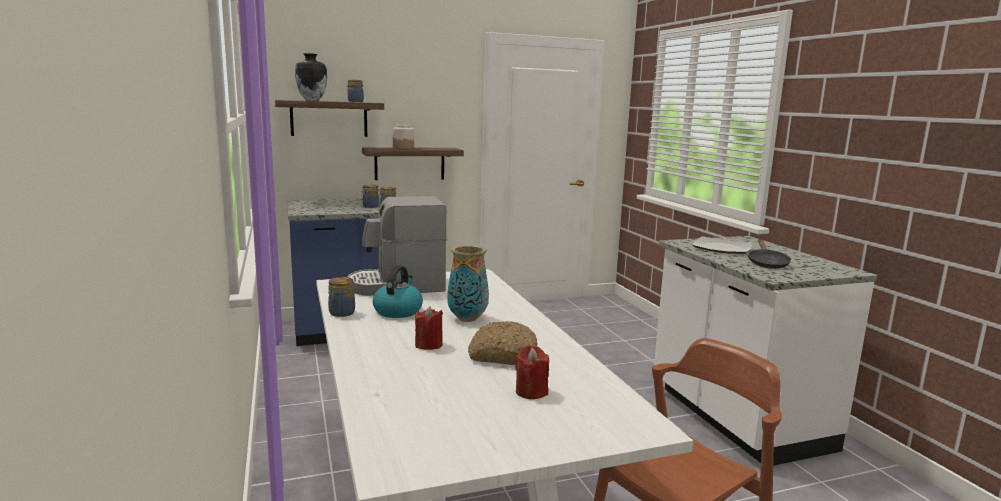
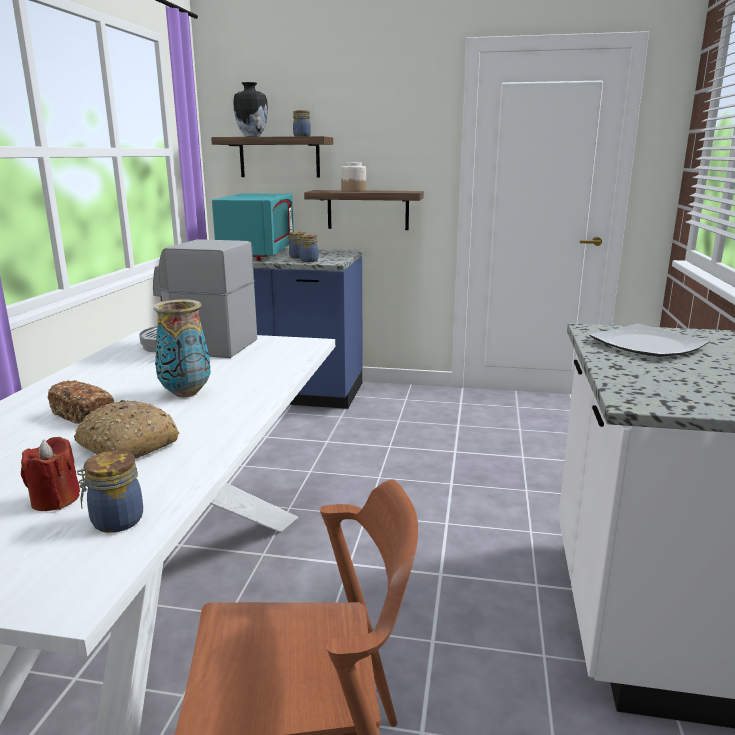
camera: 30 degrees right, 5 degrees up
jar [328,277,355,317] -> jar moved to [77,451,143,533]
kettle [373,265,423,318] -> none
red candle [415,306,443,350] -> bread [48,380,114,424]
black frying pan [748,239,791,269] -> none
none -> turquoise microwave [212,193,294,261]

